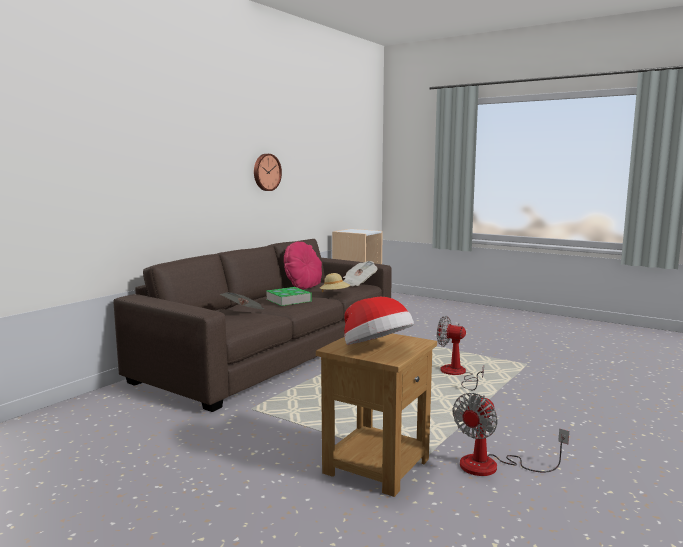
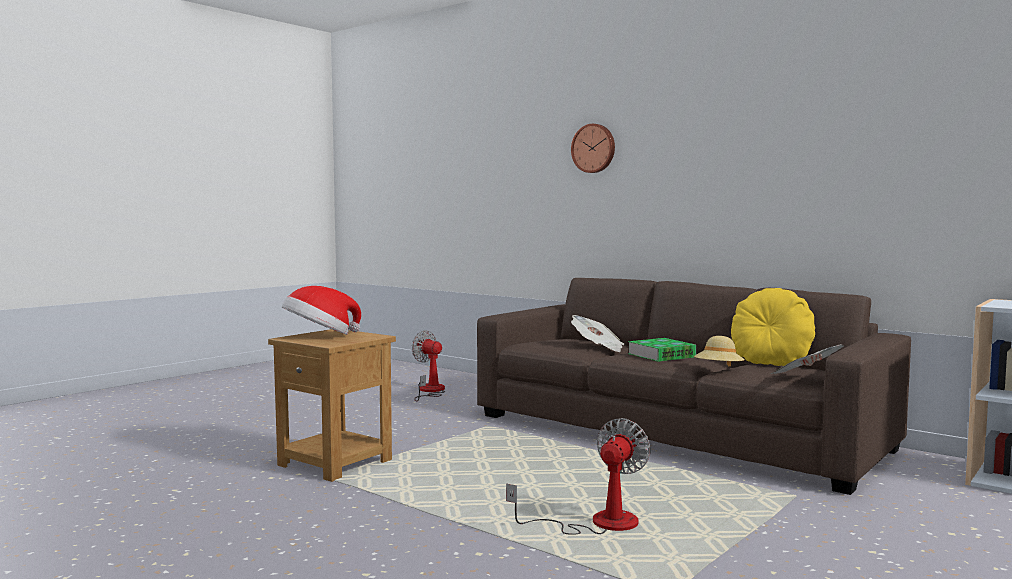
camera: 95 degrees right, 5 degrees down
wall clock [254,154,282,191] -> wall clock moved to [571,124,615,173]
pink pillow [284,241,322,290] -> yellow pillow [731,288,815,366]
fan [453,393,569,476] -> fan moved to [412,330,446,401]

